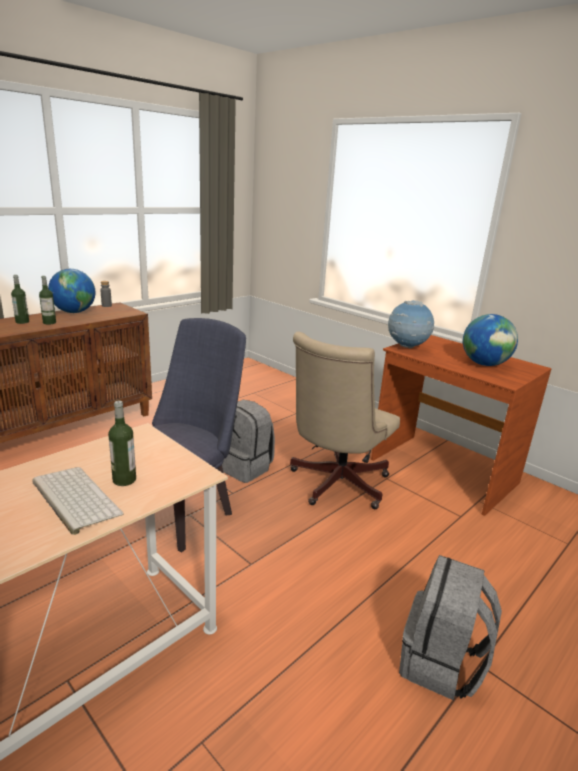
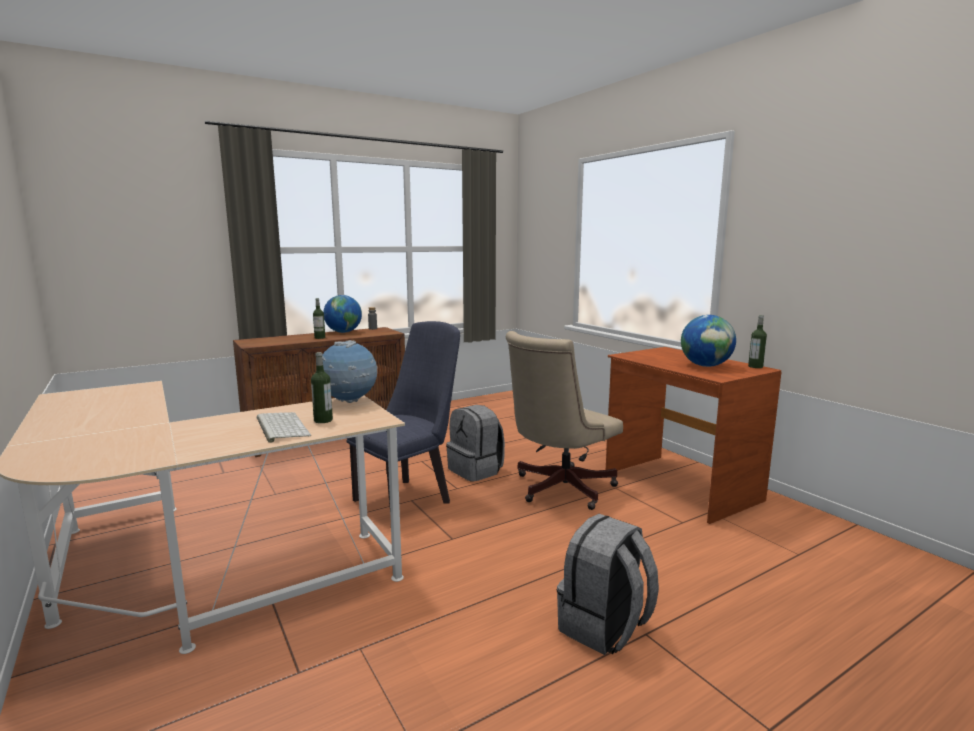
camera: 15 degrees right, 10 degrees down
bottle [11,275,29,324] -> bottle moved to [748,315,767,368]
globe [388,300,434,348] -> globe moved to [322,340,378,403]

